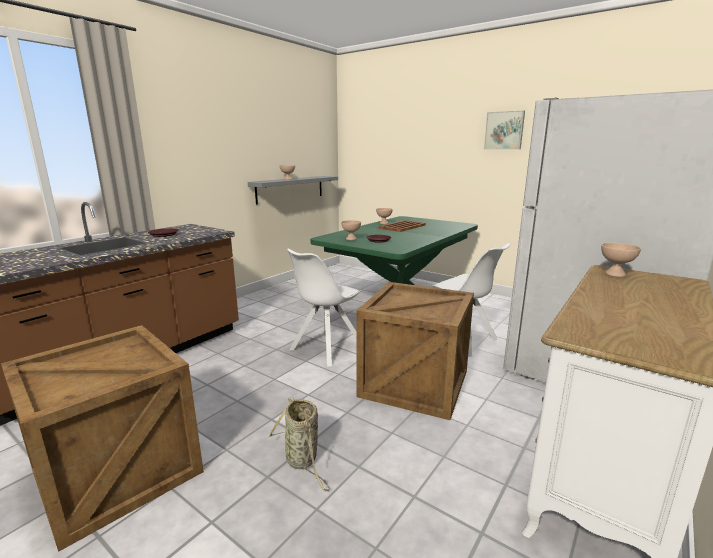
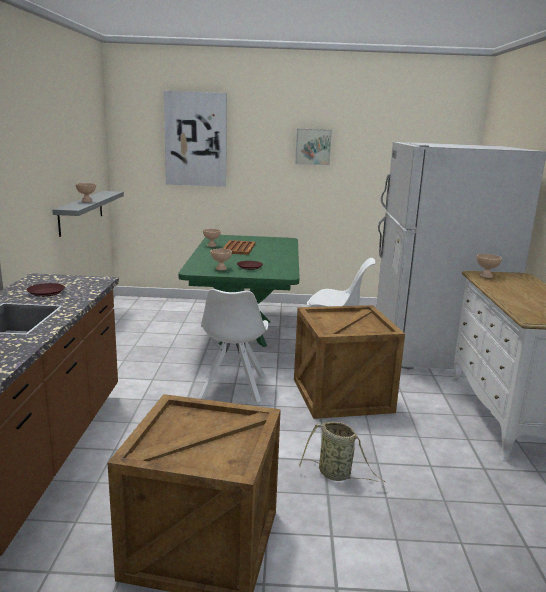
camera: 35 degrees left, 0 degrees up
none -> picture [164,91,227,187]

